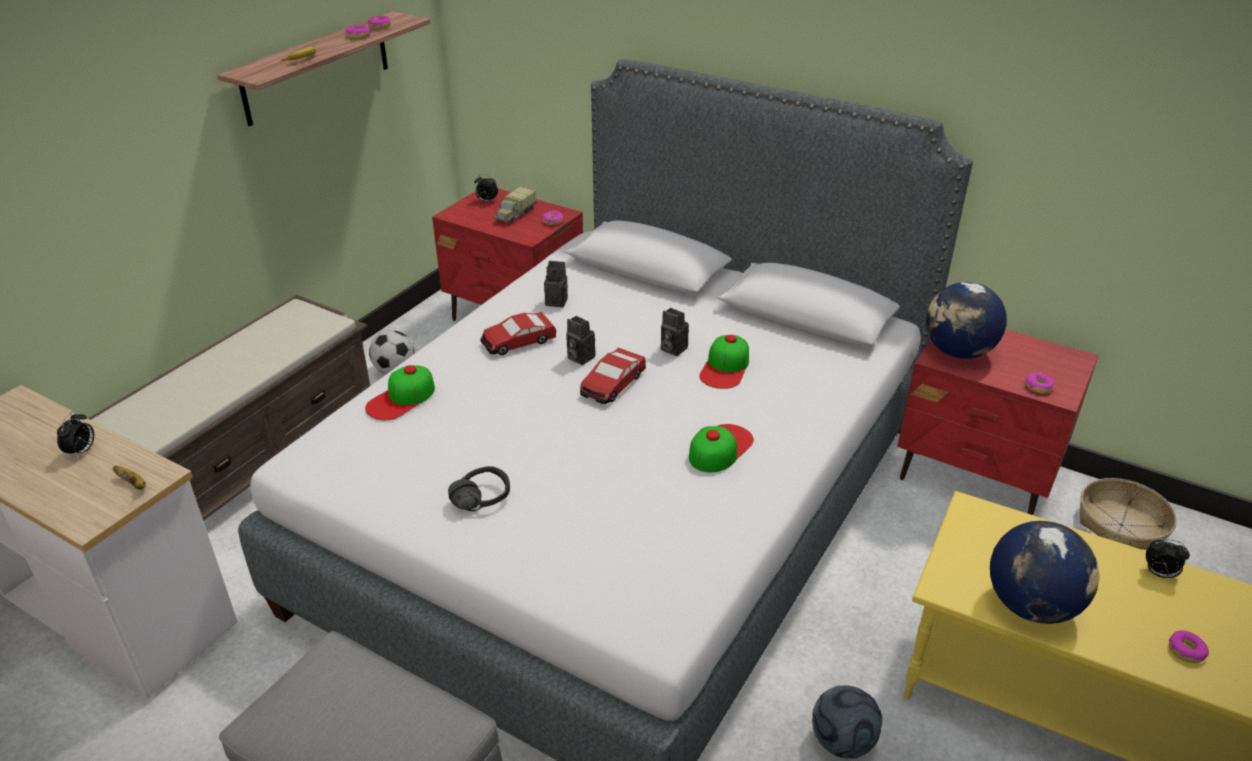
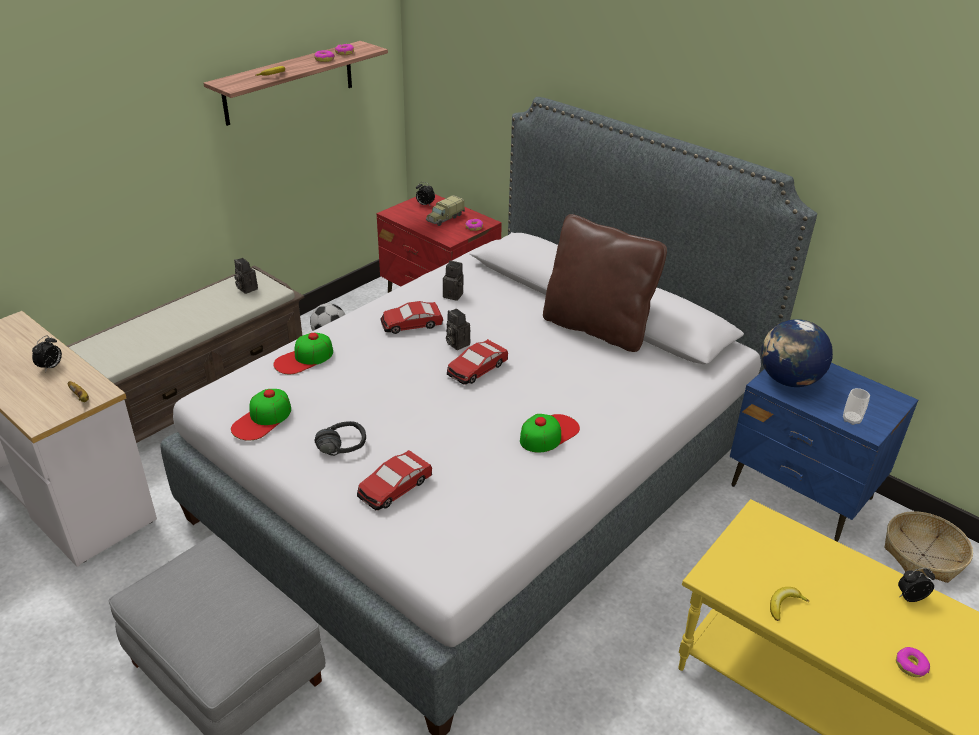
camera: 10 degrees right, 0 degrees up
camera [661,308,689,356] -> camera moved to [234,258,258,294]
cap [700,335,749,389] -> cap moved to [231,389,291,441]
football [812,685,882,759] -> none
red nightstand [897,329,1099,515] -> blue nightstand [730,363,918,542]
globe [990,521,1099,624] -> banana [770,587,809,621]
donut [1025,373,1054,393] -> cup [843,388,870,425]
alarm clock [1146,539,1190,578] -> alarm clock turned 135 degrees clockwise [898,568,935,602]
none -> toy car [357,450,432,510]
none -> brown pillow [543,214,667,352]

